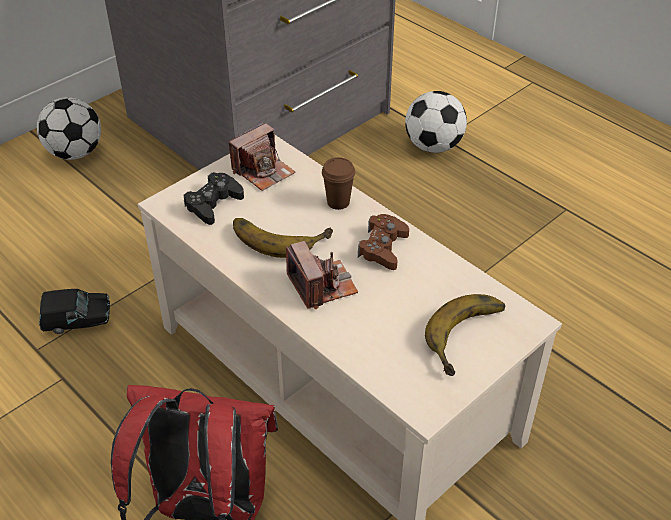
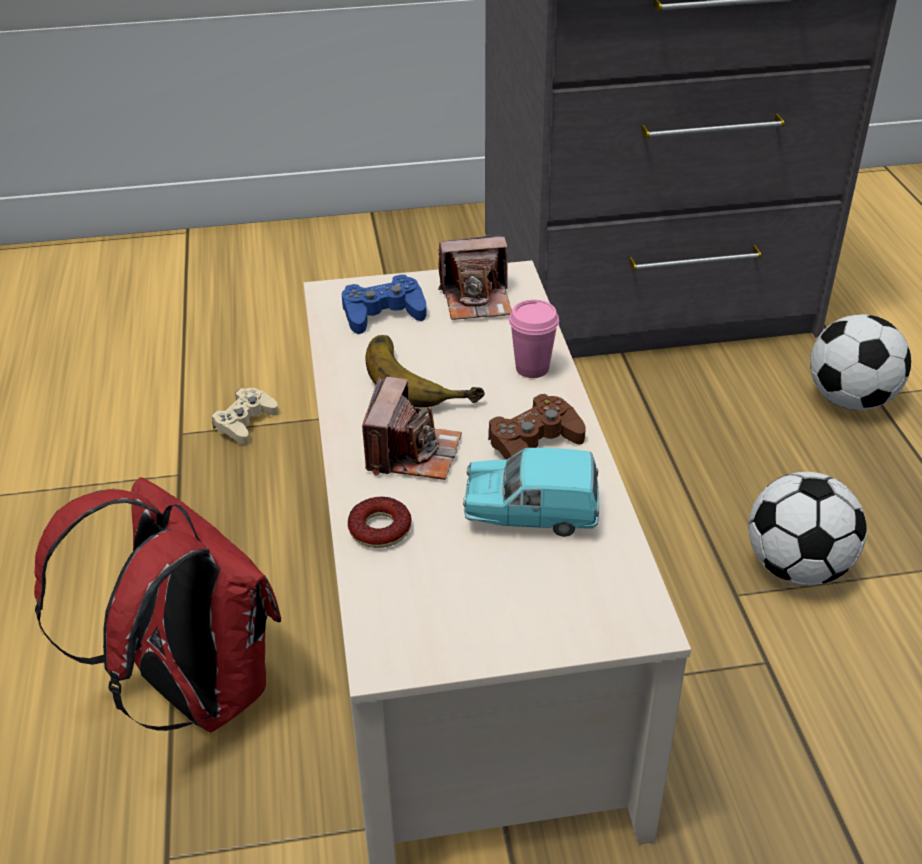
camera: 35 degrees right, 5 degrees down
football [37,97,101,160] -> football moved to [748,472,867,585]
black toy car [39,289,110,334] -> beige game controller [212,388,278,445]
black game controller [184,172,244,225] -> blue game controller [342,274,427,334]
brown cup [322,157,355,210] -> pink cup [509,299,559,378]
banana [425,294,505,376] -> none
none -> donut [348,497,412,548]
none -> turquoise toy car [463,448,599,537]

